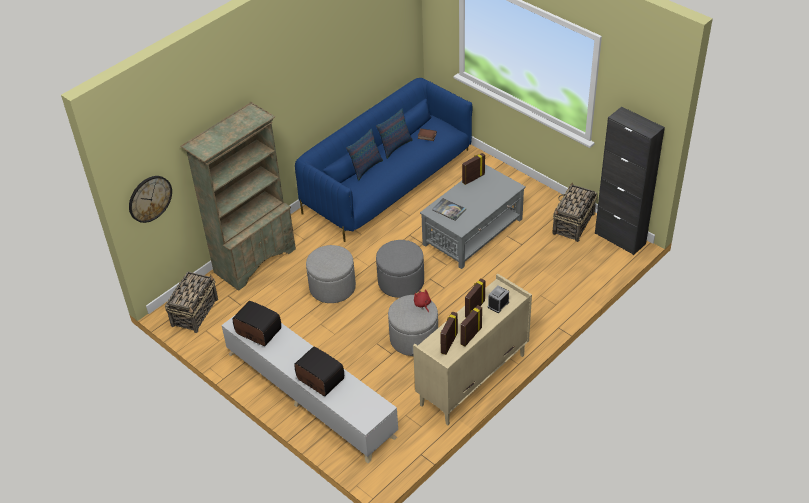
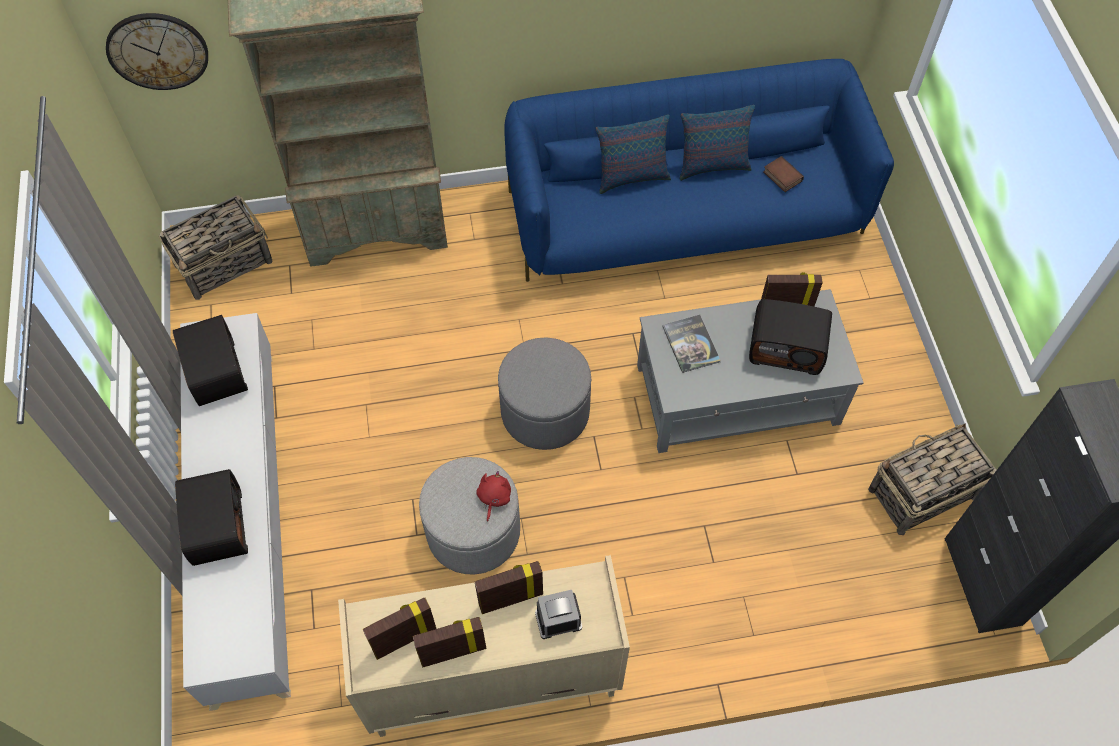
camera: 35 degrees right, 15 degrees up
grey ottoman [306,245,356,303] -> none
none -> radio [749,299,832,375]

